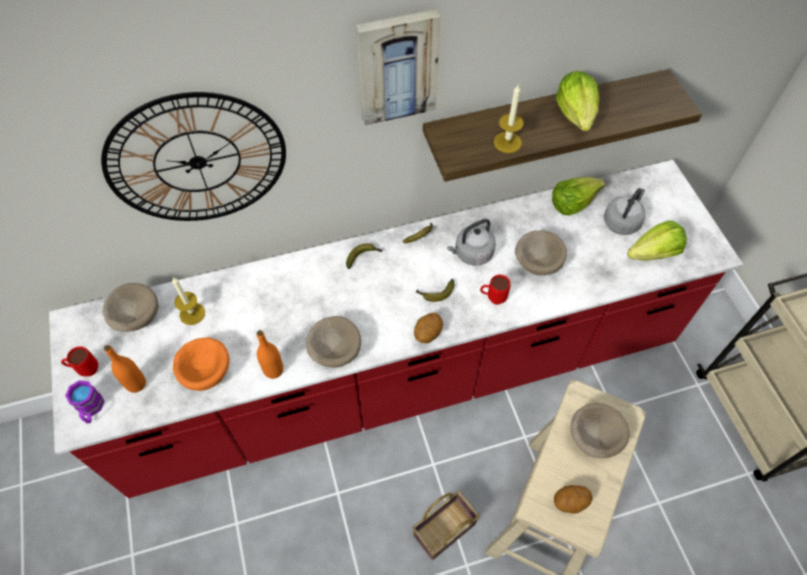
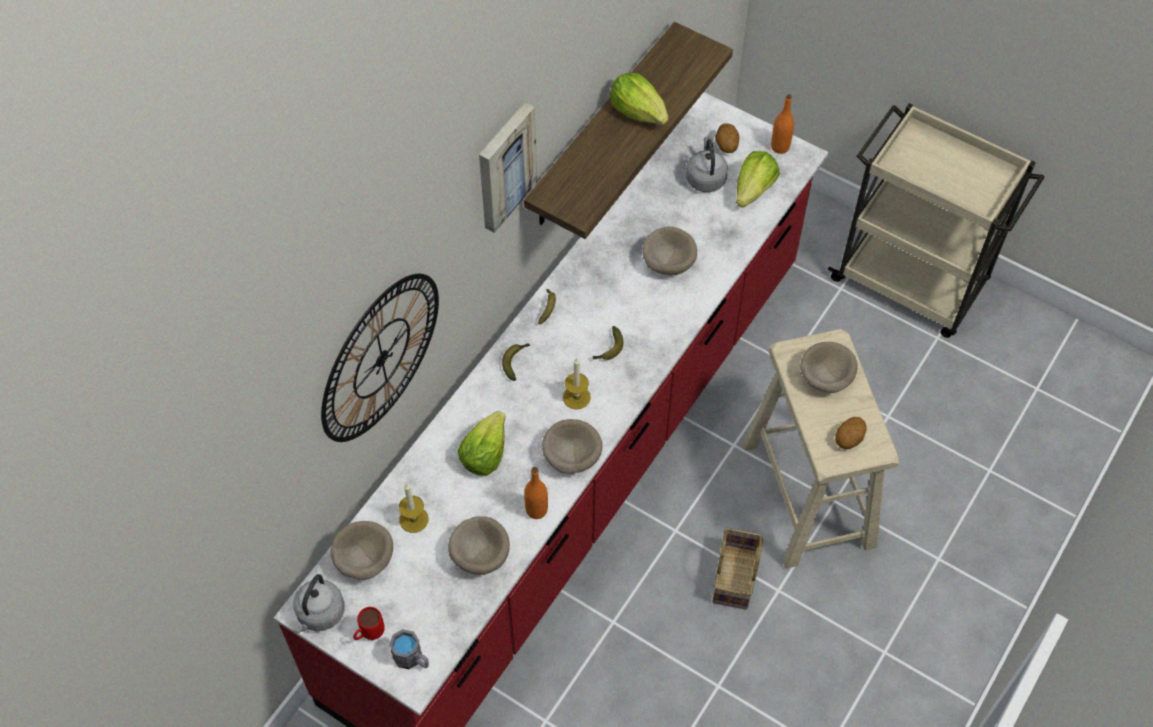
camera: 40 degrees left, 0 degrees up
purple mug [65,380,104,423] -> grey mug [389,629,429,669]
orange bottle [104,345,146,393] -> orange bottle moved to [771,94,794,154]
orange bowl [173,337,229,391] -> beige bowl [448,516,510,575]
potato [414,313,443,343] -> potato moved to [715,123,739,153]
grey kettle [447,219,496,266] -> grey kettle moved to [294,574,345,634]
red mug [480,275,511,304] -> none
candle [494,85,524,153] -> candle moved to [563,358,591,409]
lettuce [552,177,605,216] -> lettuce moved to [458,411,506,476]

